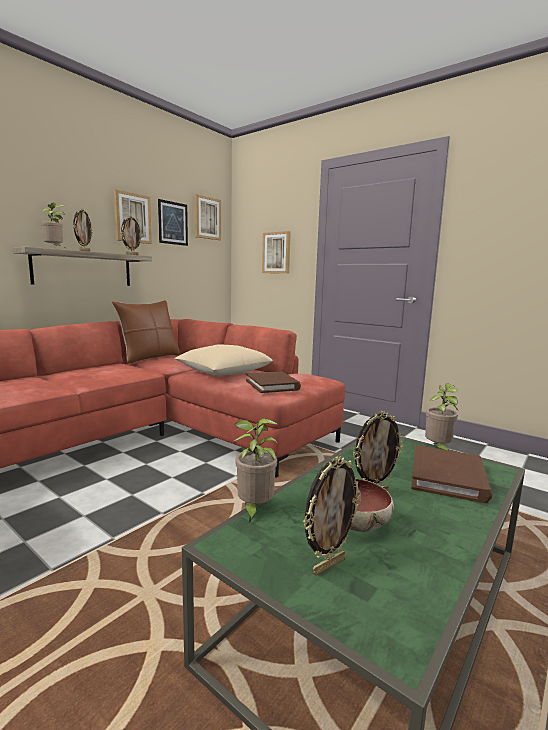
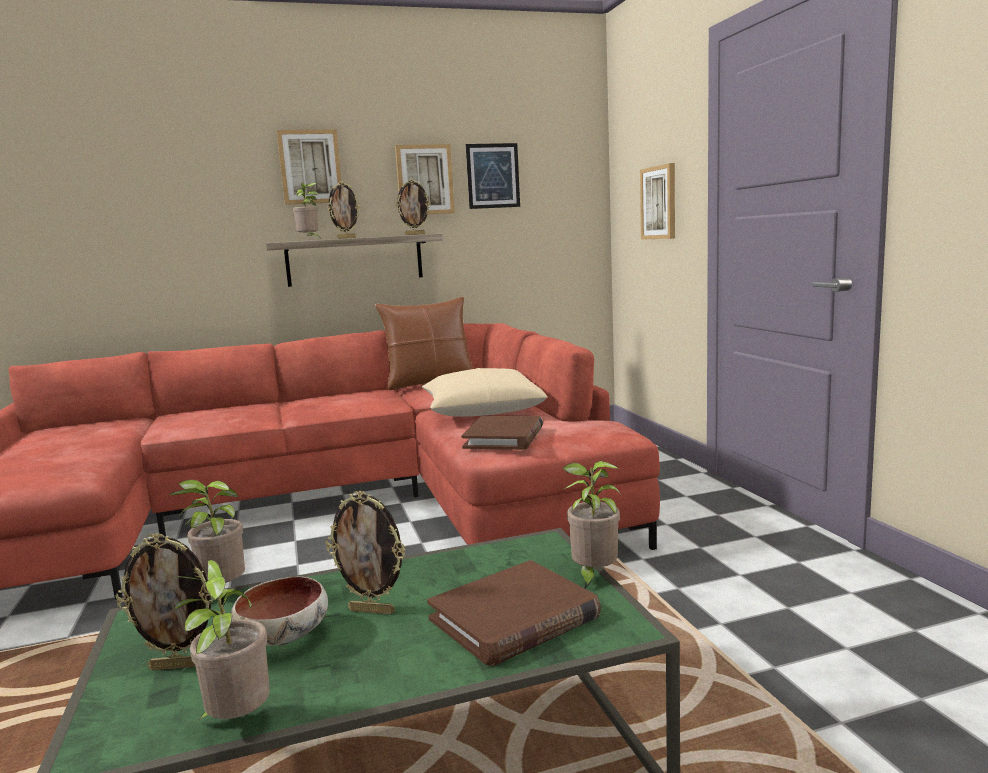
camera: 35 degrees right, 0 degrees up
picture [195,194,221,240] -> picture moved to [277,129,342,205]
none -> potted plant [173,560,270,720]

